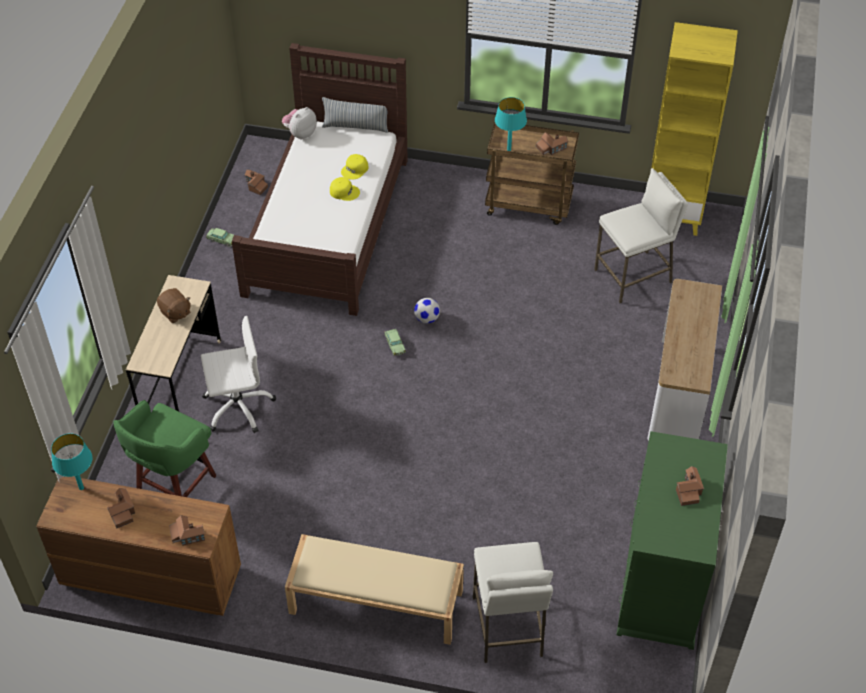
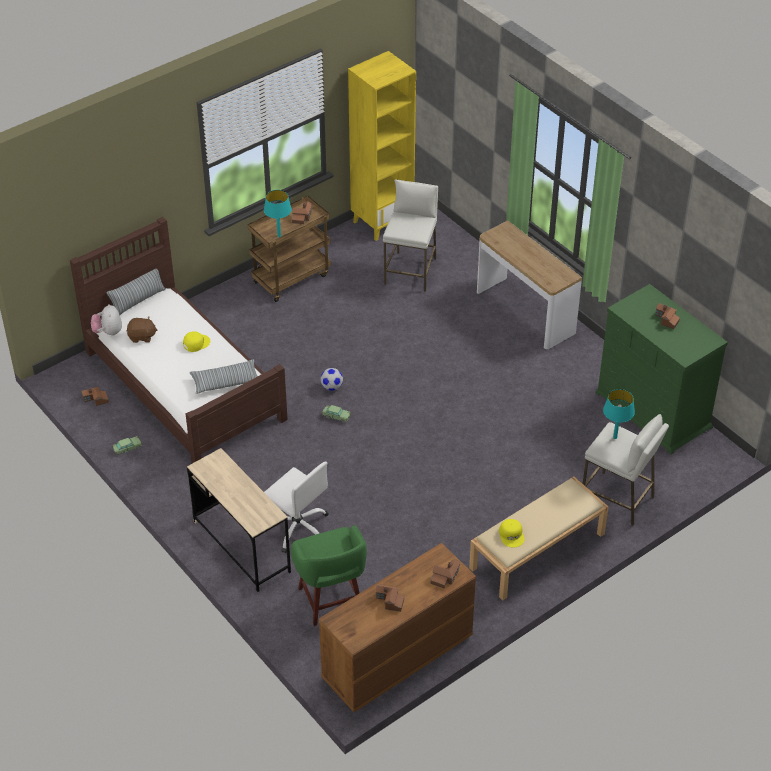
camera: 50 degrees left, 5 degrees down
turquoise table lamp [51,433,93,490] -> turquoise table lamp moved to [603,389,635,439]
brown plush toy [157,288,191,323] -> brown plush toy moved to [127,317,157,343]
white office chair [201,316,276,433] -> white office chair turned 105 degrees clockwise [264,461,329,553]
yellow cap [341,154,368,180] -> yellow cap moved to [499,519,525,547]
none -> pillow [190,359,258,394]

